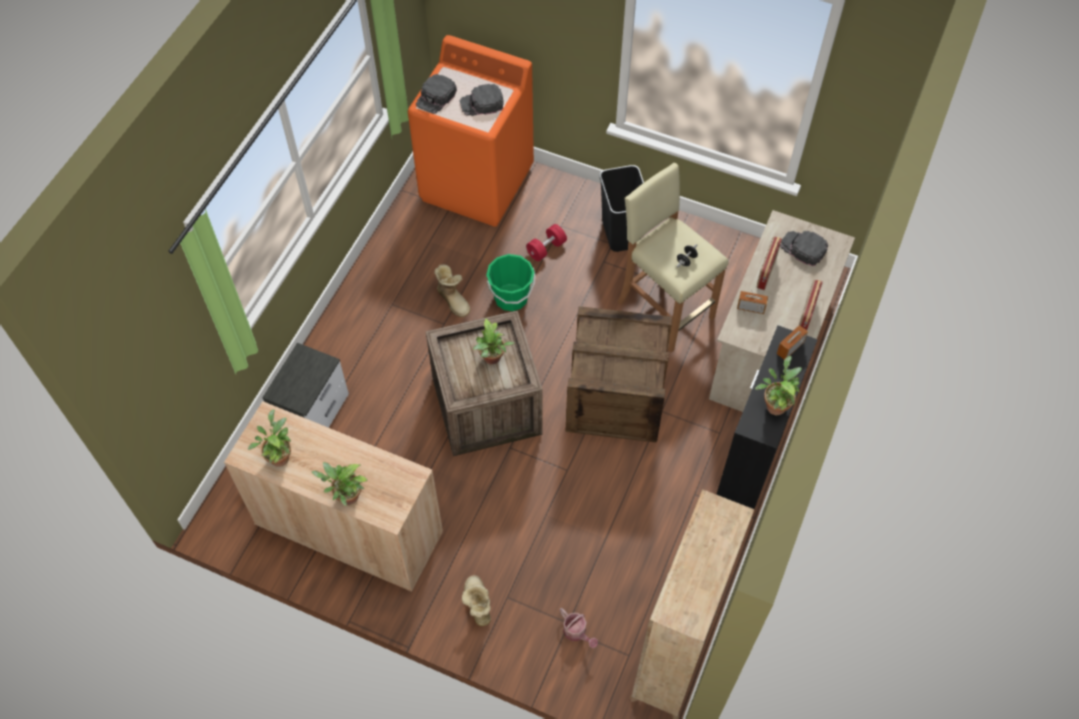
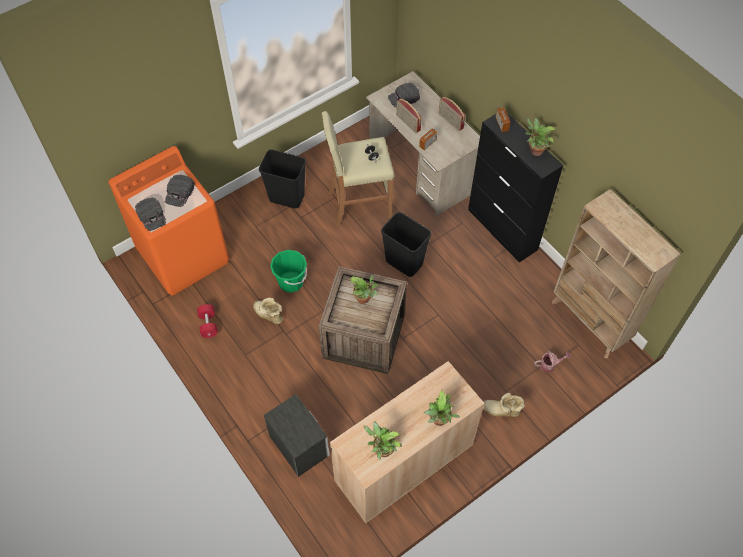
camera: 60 degrees left, 0 degrees up
boot [434,264,470,317] -> boot turned 135 degrees counterclockwise [253,297,283,324]
red dumbbell [526,224,567,261] -> red dumbbell moved to [197,304,218,338]
crate [566,306,672,443] -> black trash can [381,212,432,277]

